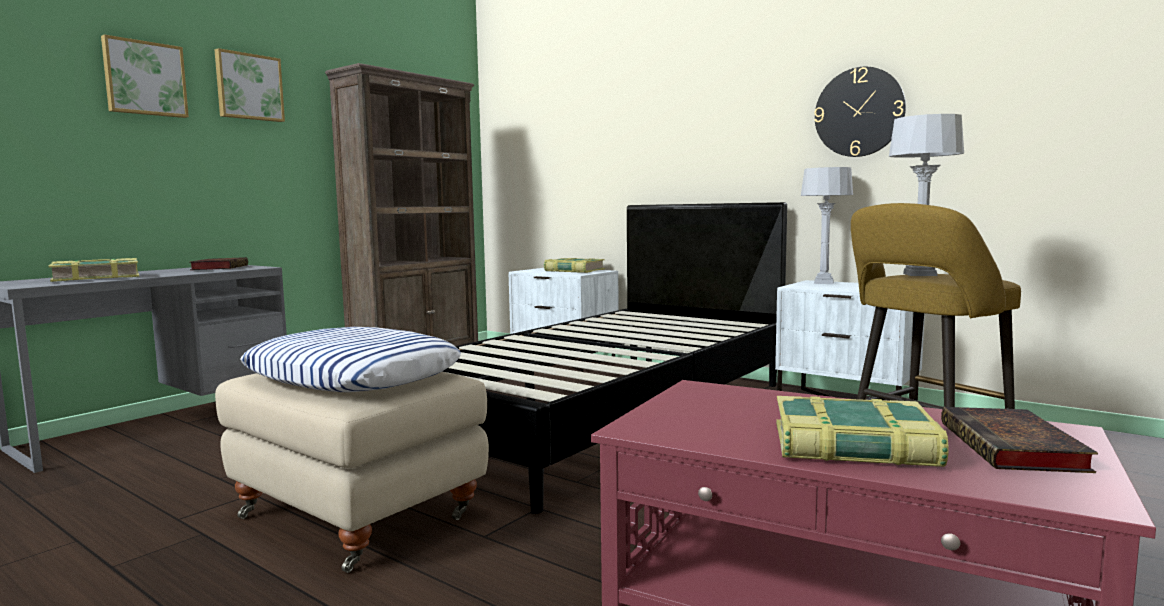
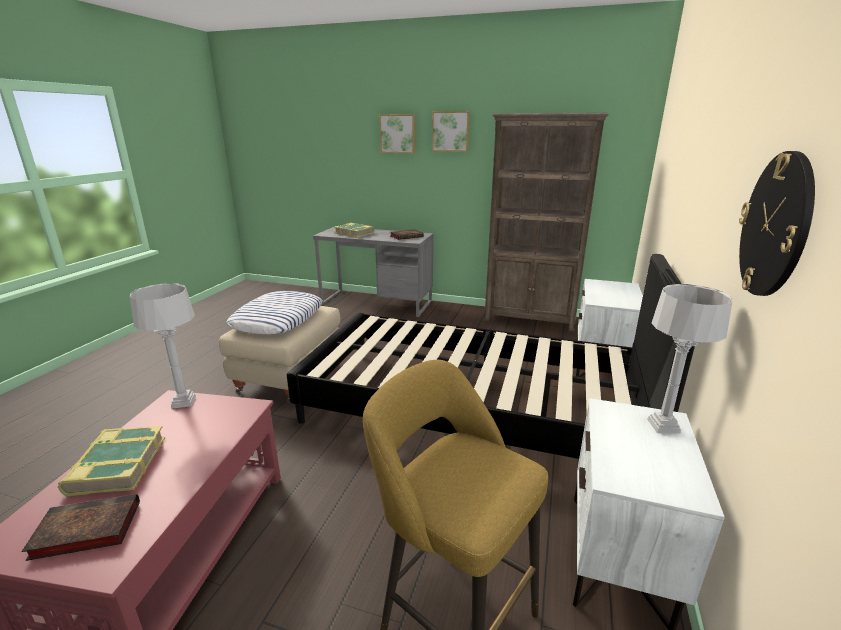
camera: 70 degrees right, 15 degrees up
book [544,258,605,273] -> none
grey table lamp [889,114,964,276] -> grey table lamp moved to [130,283,196,409]

